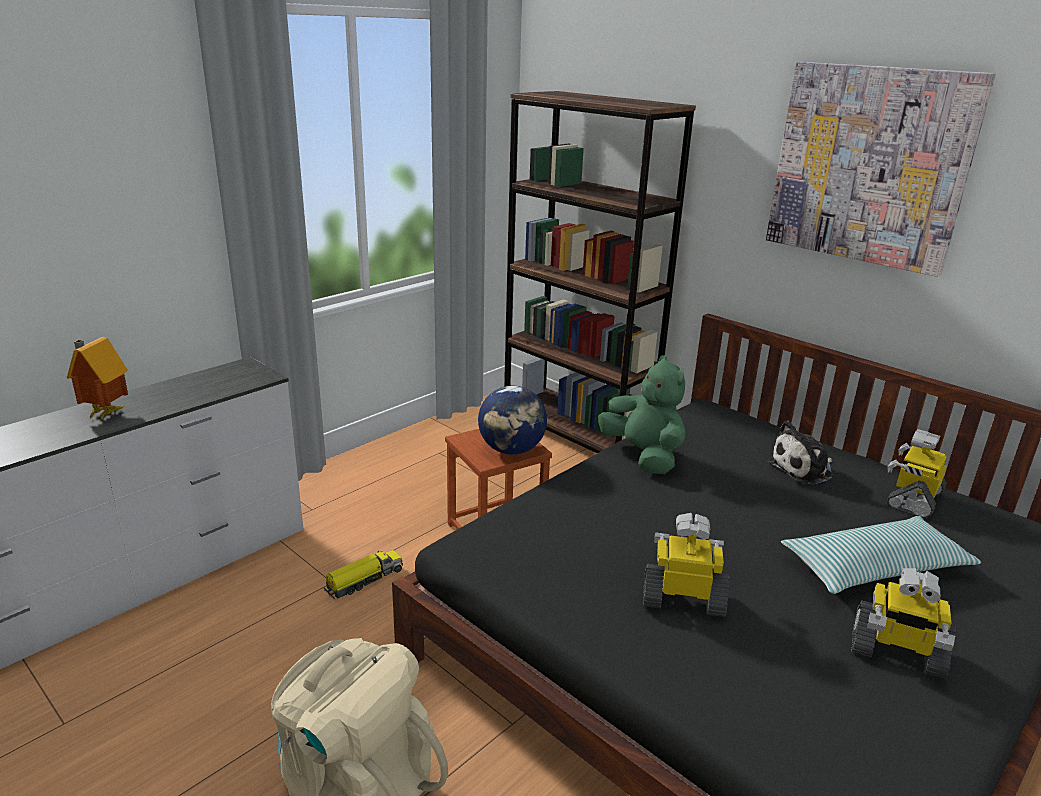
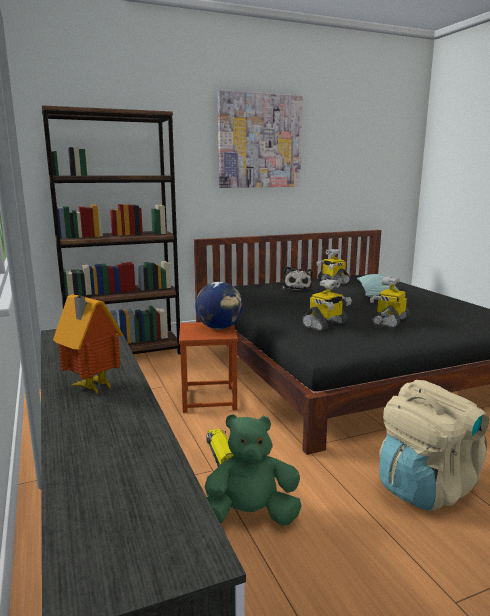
camera: 65 degrees left, 10 degrees down
green plush toy [598,355,686,474] -> green plush toy moved to [205,414,302,526]
toy robot [851,568,956,679] -> toy robot moved to [302,279,352,331]

